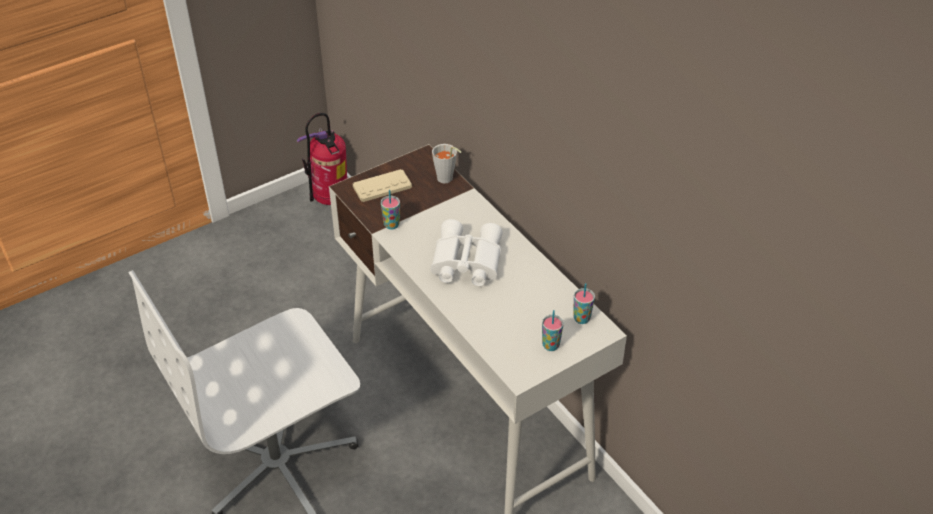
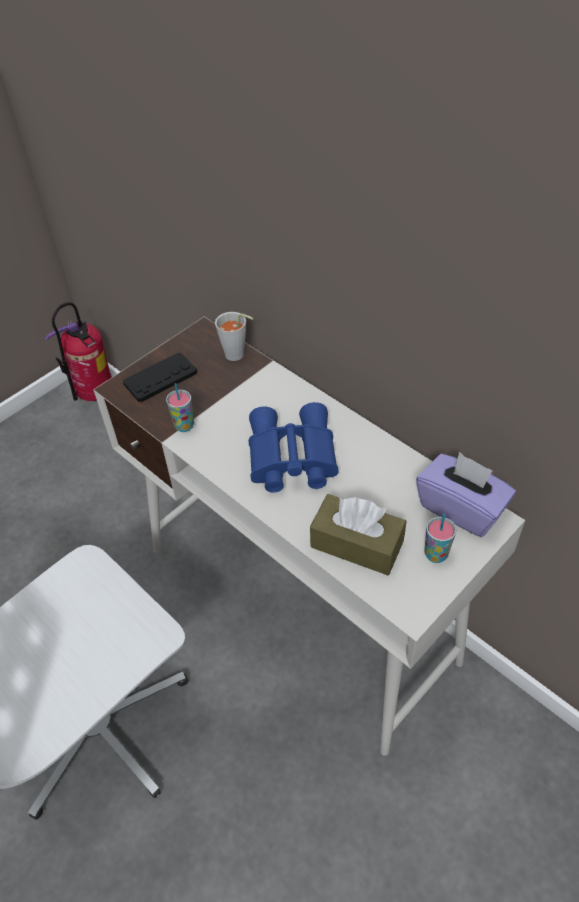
camera: 10 degrees left, 5 degrees up
beige game controller [353,169,412,202] -> black game controller [123,352,197,402]
white binoculars [430,219,503,286] -> blue binoculars [249,402,338,492]
cup [574,283,595,324] -> purple tissue box [416,452,516,537]
none -> brown tissue box [310,494,406,575]

